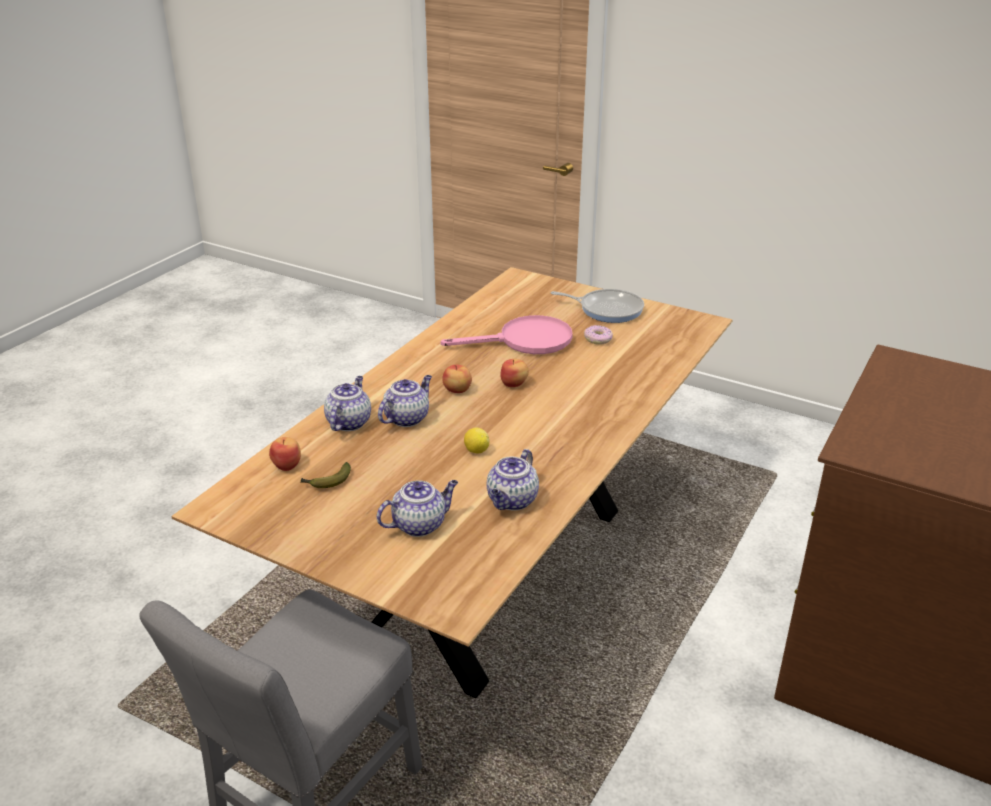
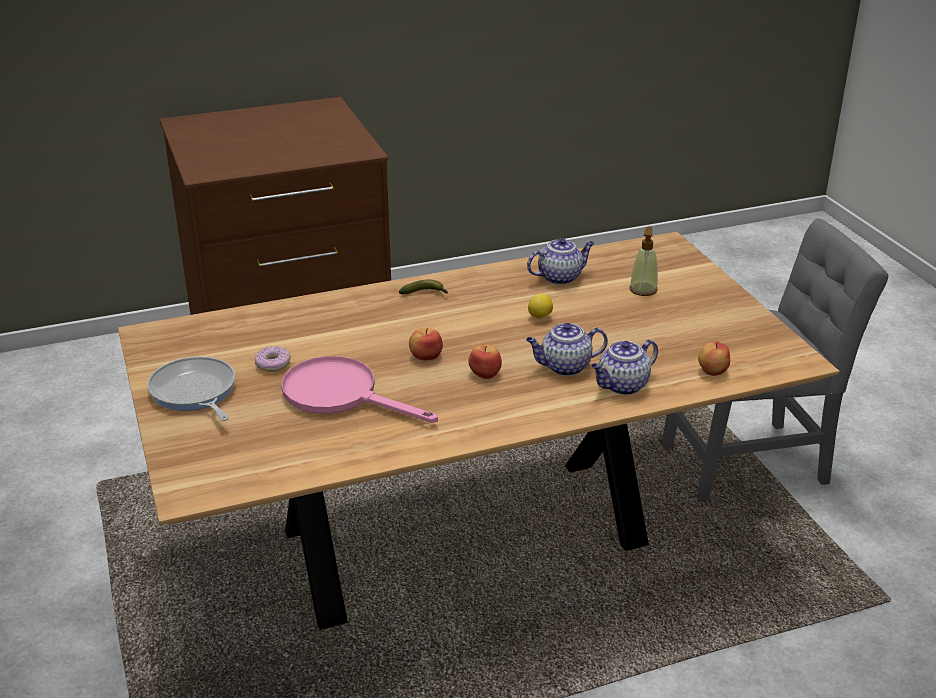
camera: 140 degrees left, 0 degrees up
banana [301,462,351,488] -> banana moved to [399,280,448,294]
teapot [377,480,458,537] -> soap dispenser [630,226,658,296]

